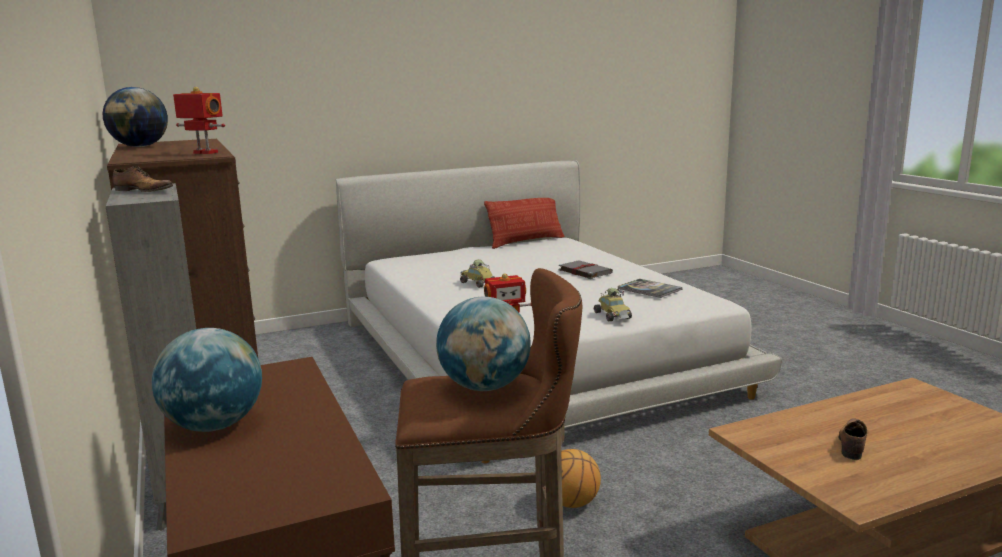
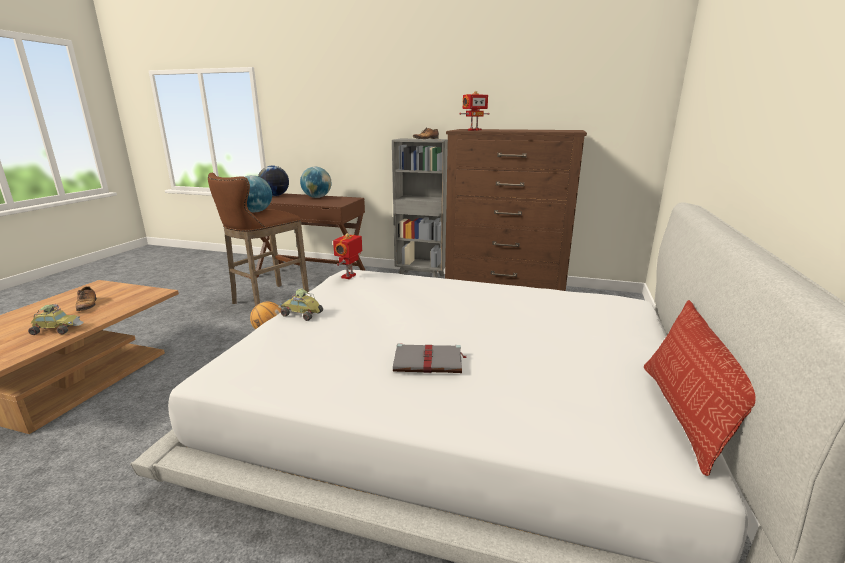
camera: 130 degrees right, 5 degrees up
globe [103,87,168,147] -> globe moved to [258,166,289,196]
toy car [460,259,495,288] -> toy car moved to [28,304,84,335]
book [618,279,682,298] -> none

